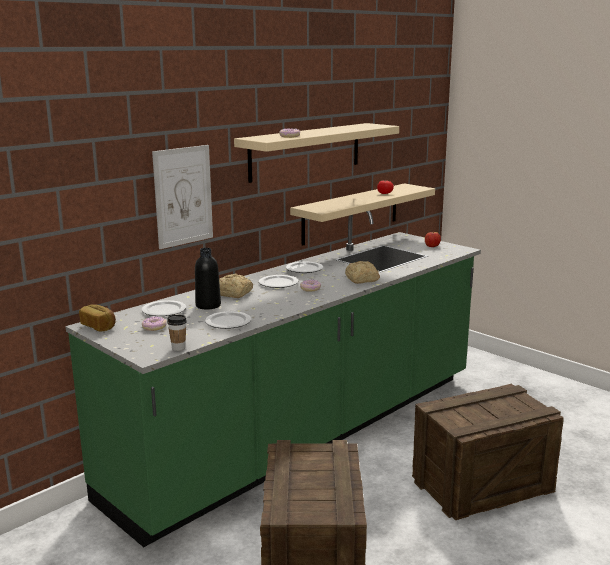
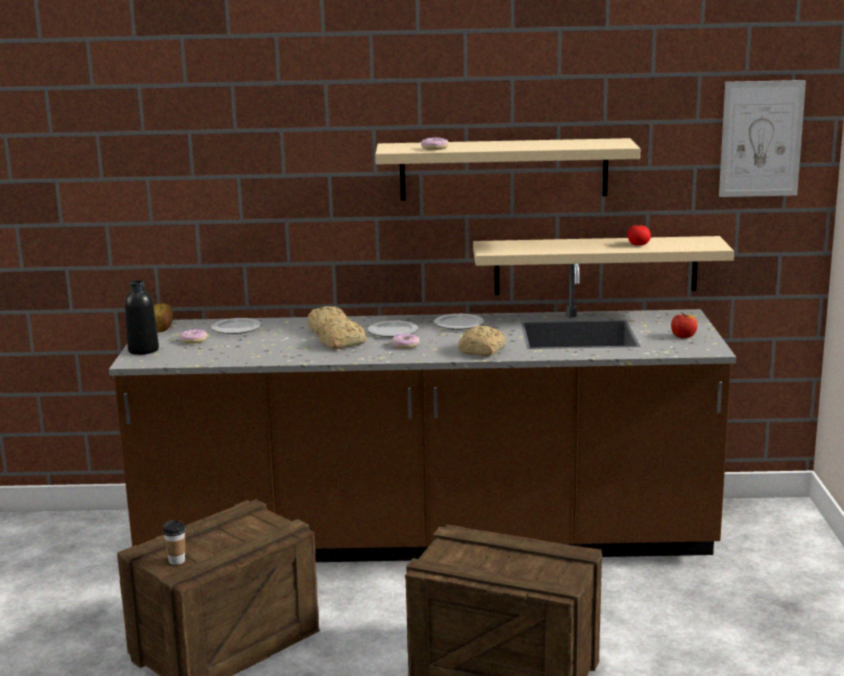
camera: 45 degrees right, 0 degrees up
green counter [65,211,481,547] -> brown counter [109,264,736,562]
picture [152,145,213,249] -> picture moved to [719,80,806,197]
cup [167,315,187,351] -> cup moved to [163,521,186,565]
black bottle [195,248,221,310] -> black bottle moved to [125,280,159,355]
plate [205,311,251,329] -> none
none -> bread [318,319,366,349]

